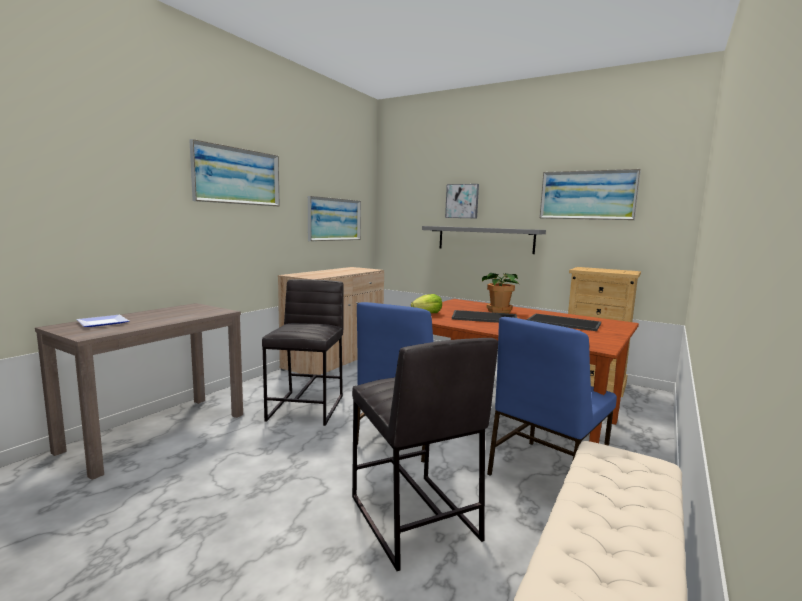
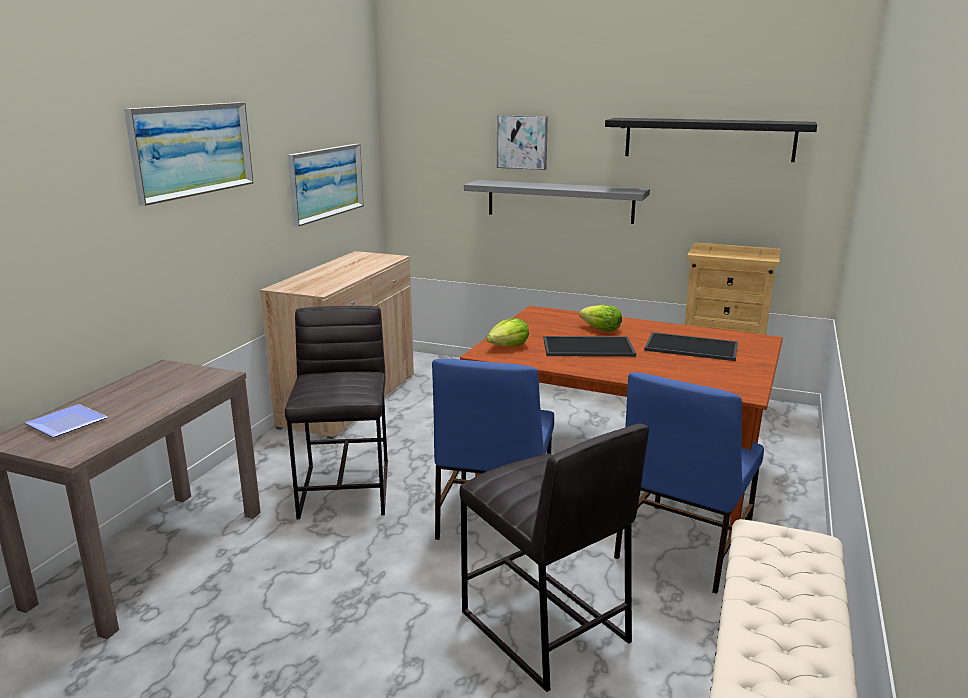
camera: 10 degrees left, 10 degrees up
potted plant [482,273,519,313] -> lettuce [579,305,622,332]
picture [540,169,641,220] -> black shelf [605,118,817,162]

